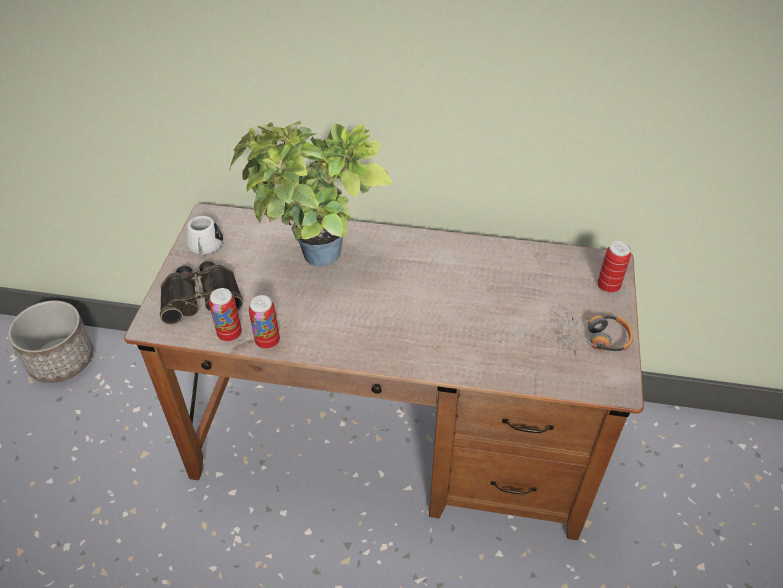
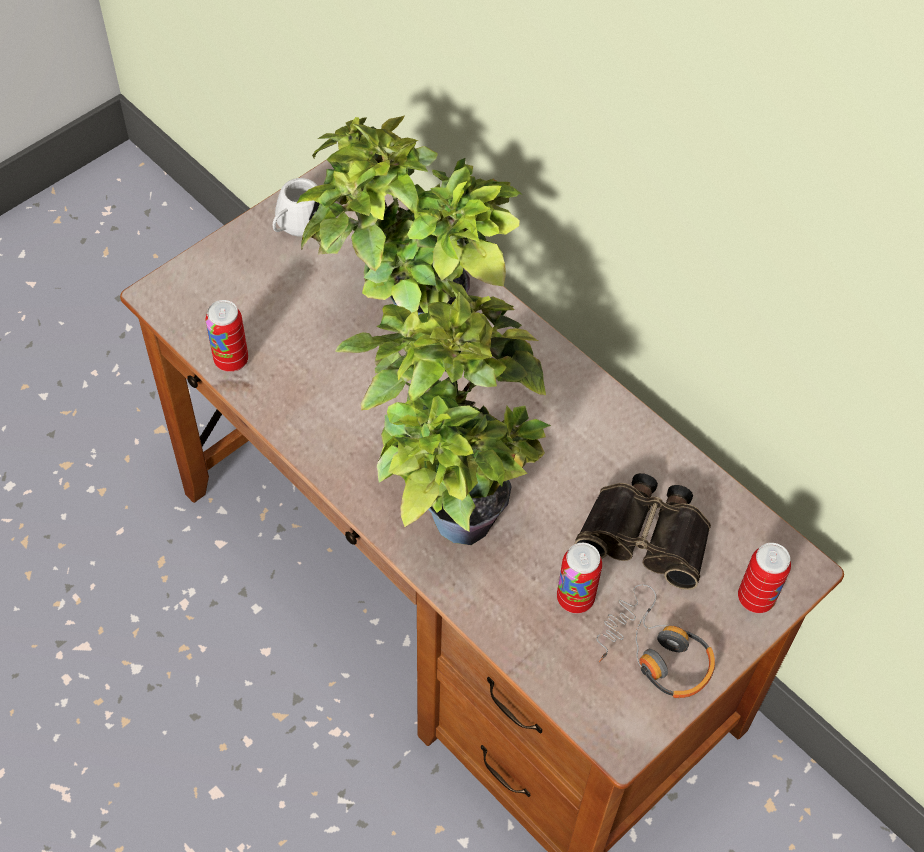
camera: 35 degrees right, 10 degrees up
planter [8,300,93,383] -> none
binoculars [160,261,244,325] -> binoculars moved to [574,473,711,590]
can [249,295,280,349] -> can moved to [557,543,602,614]
none -> potted plant [335,280,551,545]

